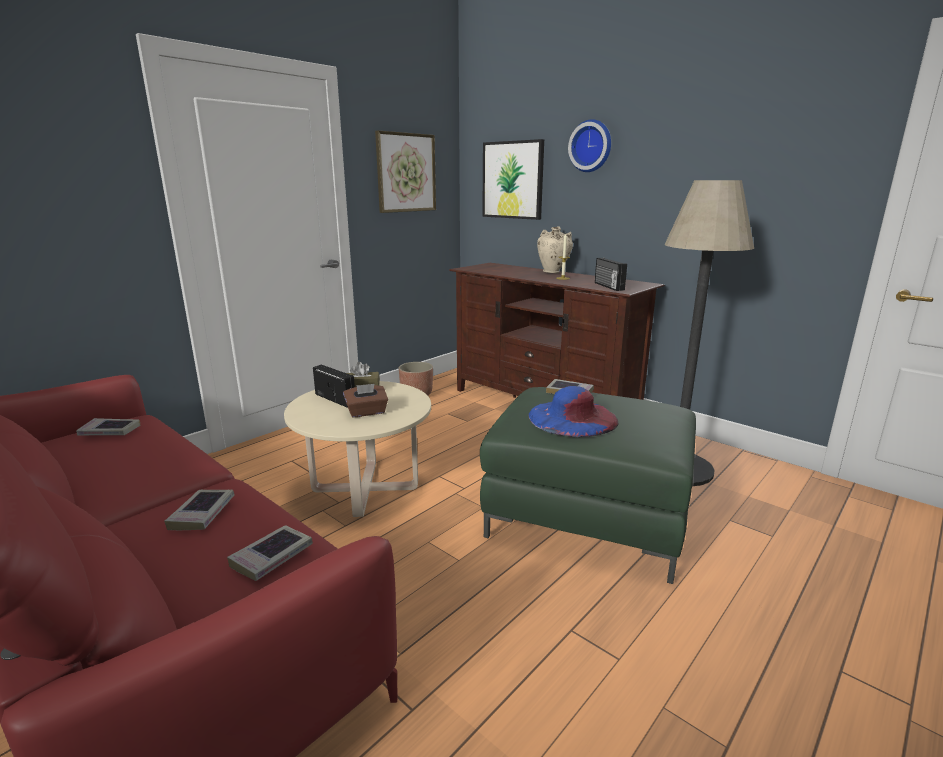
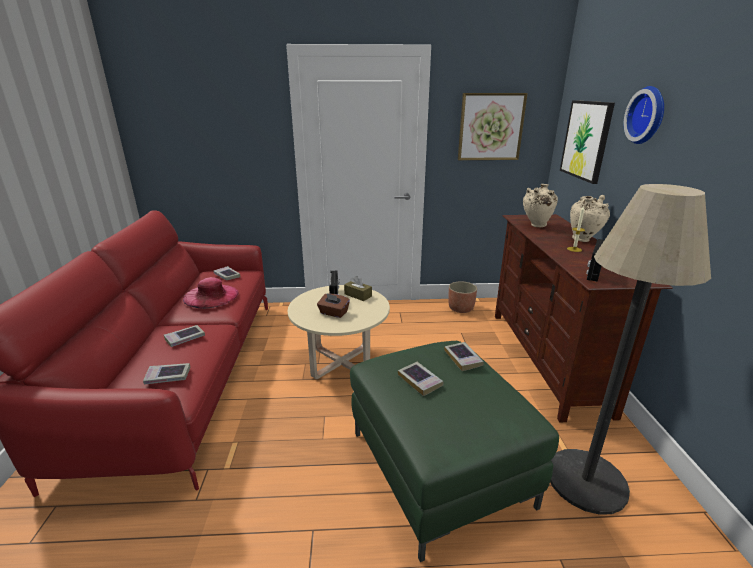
camera: 45 degrees right, 5 degrees up
blue hat [528,386,619,437] -> book [398,362,444,396]
none -> pink hat [183,277,239,309]
none -> beige vase [523,184,558,227]

